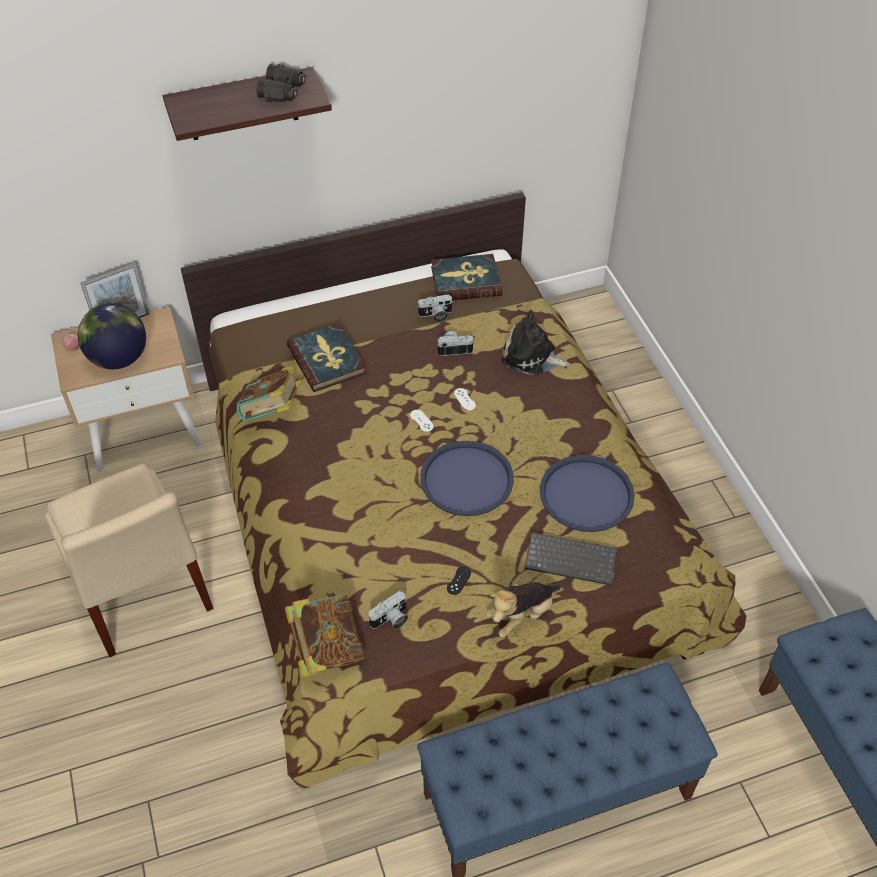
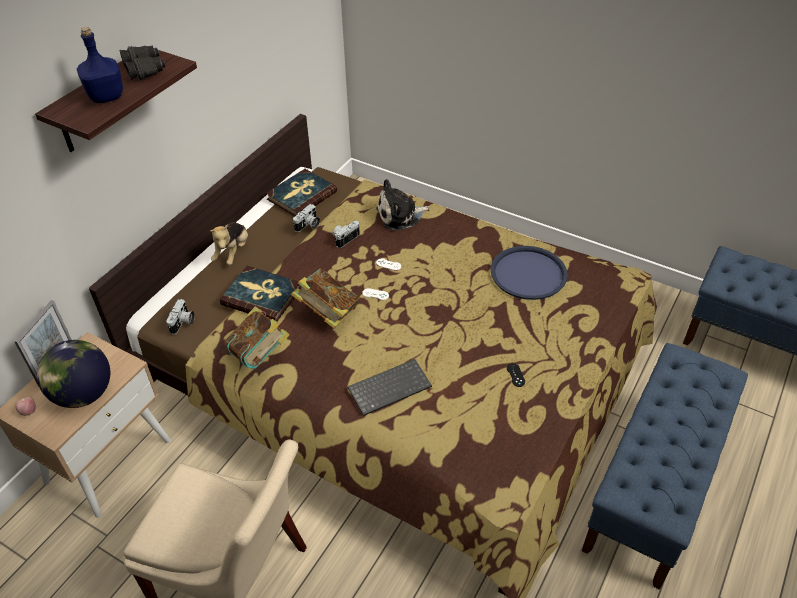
camera: 40 degrees left, 5 degrees down
book [285,592,364,678] -> book moved to [291,269,359,329]
camera [368,591,408,629] -> camera moved to [166,299,195,335]
blue tray [420,441,514,516] -> none
plush toy [486,582,561,637] -> plush toy moved to [210,223,248,265]
keyboard [524,532,617,585] -> keyboard moved to [348,359,432,416]
none -> blue bottle [77,27,123,103]

